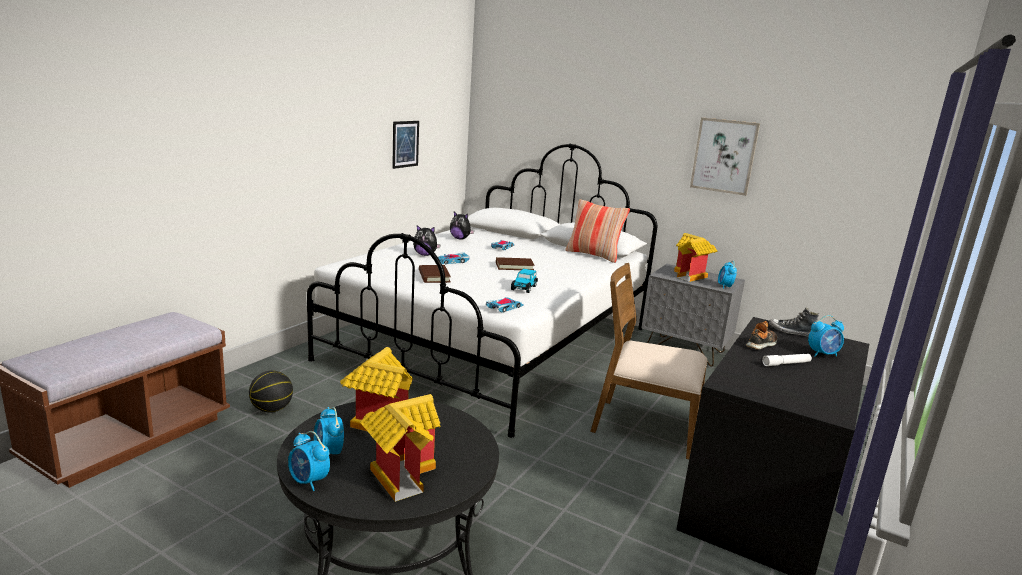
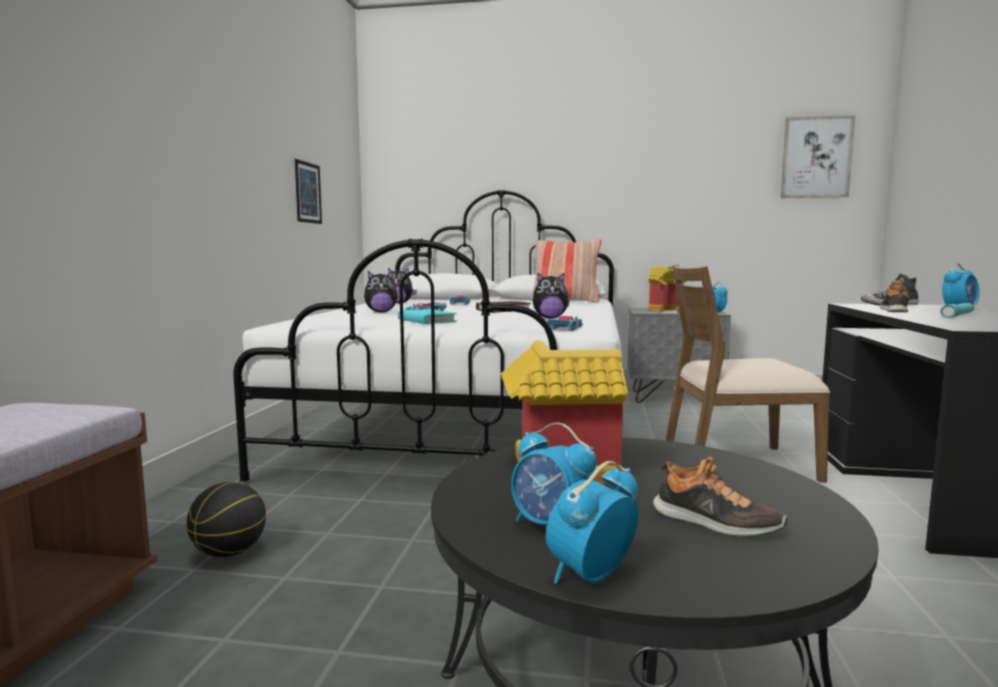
camera: 20 degrees left, 10 degrees down
alarm clock [288,431,330,491] -> alarm clock turned 120 degrees clockwise [546,461,639,584]
toy house [360,394,441,502] -> shoe [653,457,788,536]
brown book [419,265,451,283] -> turquoise book [398,309,457,324]
toy car [511,269,538,293] -> plush toy [533,272,570,319]
picture [690,118,760,196] -> picture moved to [781,115,855,198]
white flashlight [762,354,812,366] -> turquoise flashlight [940,303,974,318]

